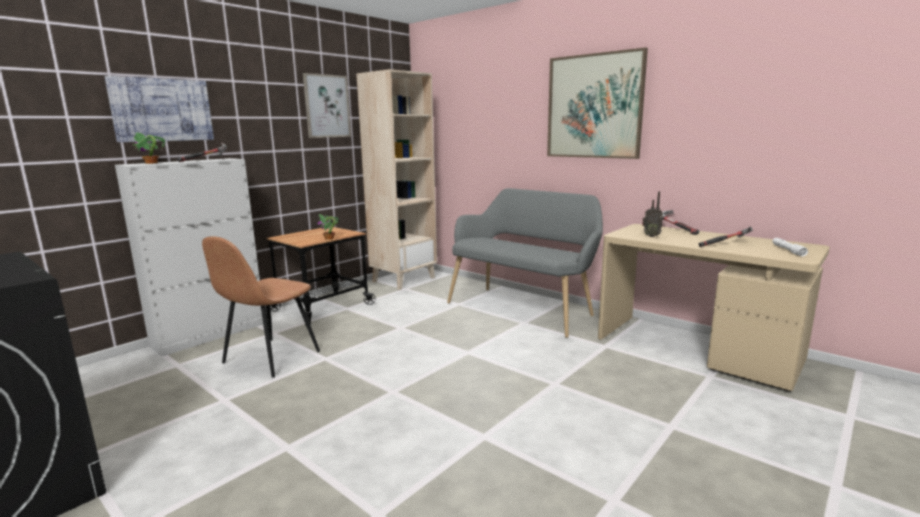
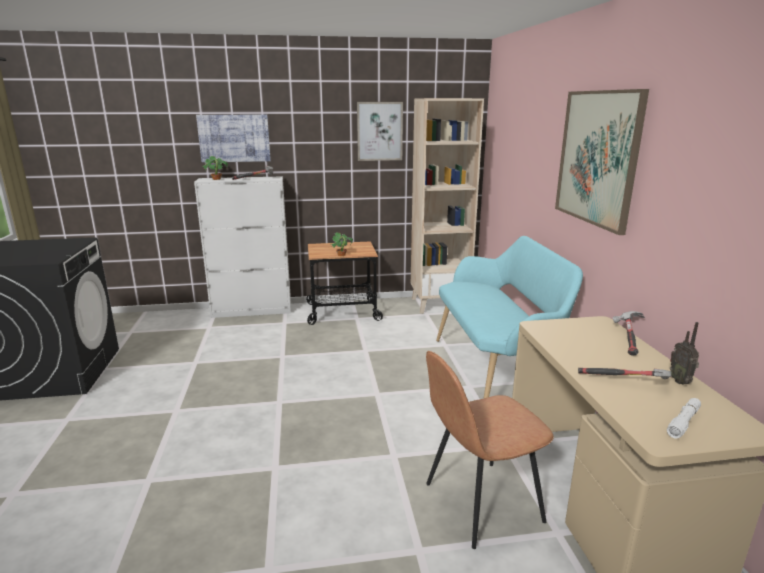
camera: 40 degrees right, 5 degrees up
brown chair [202,236,320,378] -> brown chair moved to [426,351,554,549]
grey bench [447,188,603,338] -> turquoise bench [436,236,583,398]
radio [642,191,663,237] -> radio moved to [670,322,699,385]

